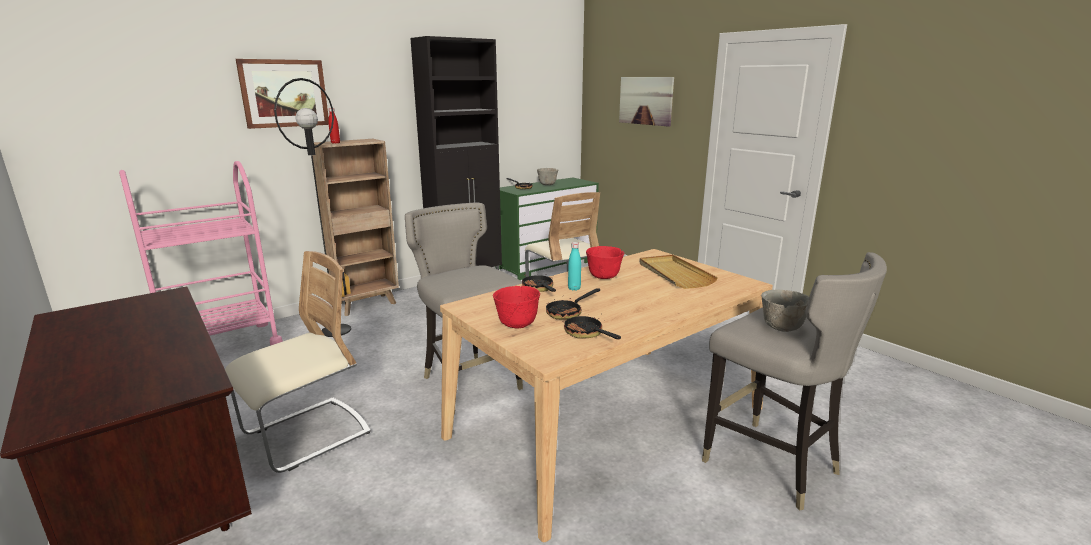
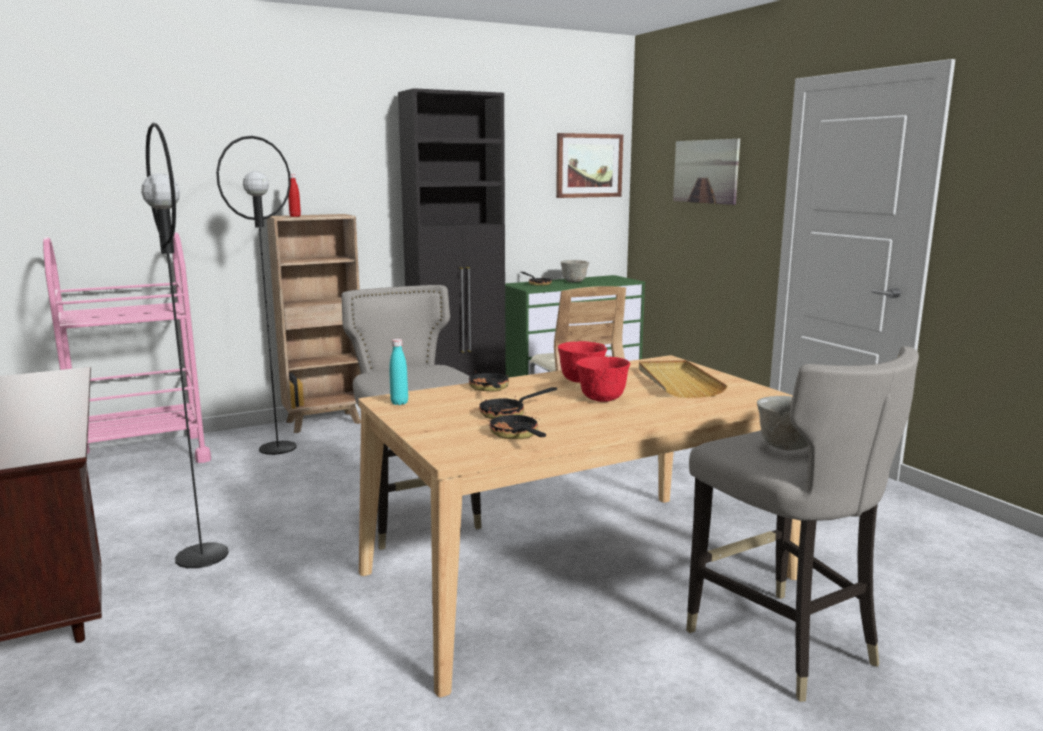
camera: 10 degrees right, 5 degrees down
beige chair [225,251,371,473] -> black floor lamp [141,123,229,568]
picture [236,59,329,129] -> picture moved to [556,133,623,198]
red bowl [493,286,540,328] -> red bowl moved to [576,356,630,402]
turquoise bottle [568,242,581,291] -> turquoise bottle moved to [389,339,408,405]

